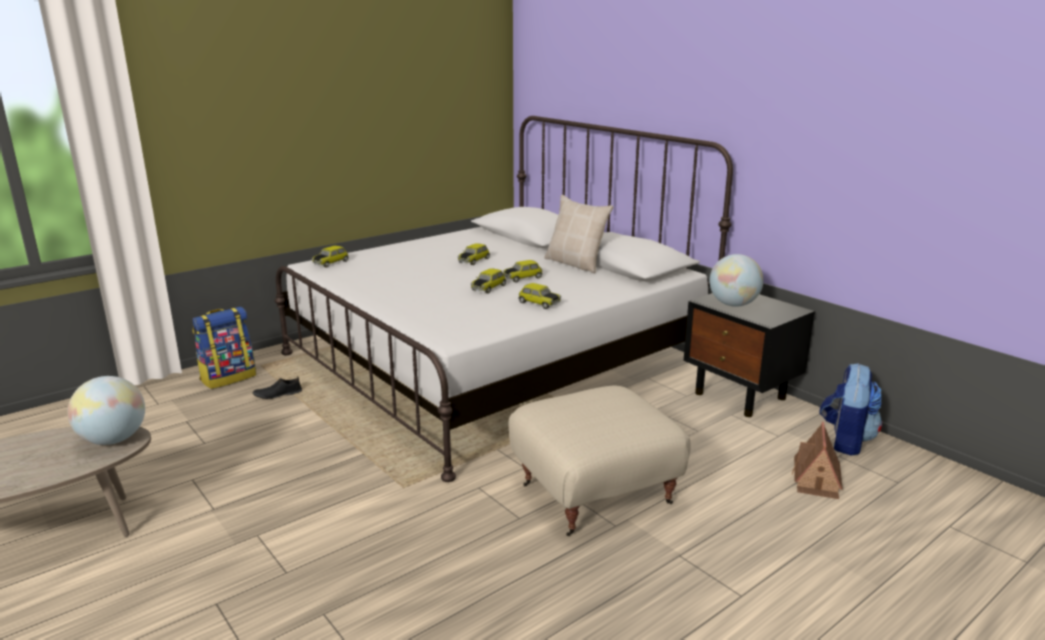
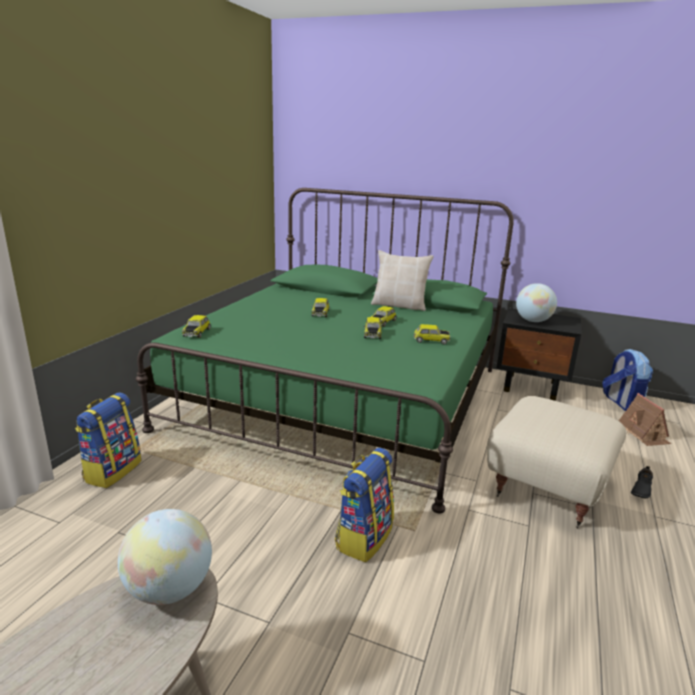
camera: 30 degrees left, 0 degrees up
black shoe [252,376,302,399] -> black shoe moved to [631,466,653,498]
white bed [275,116,733,482] -> green bed [136,188,514,514]
none -> backpack [335,448,394,562]

